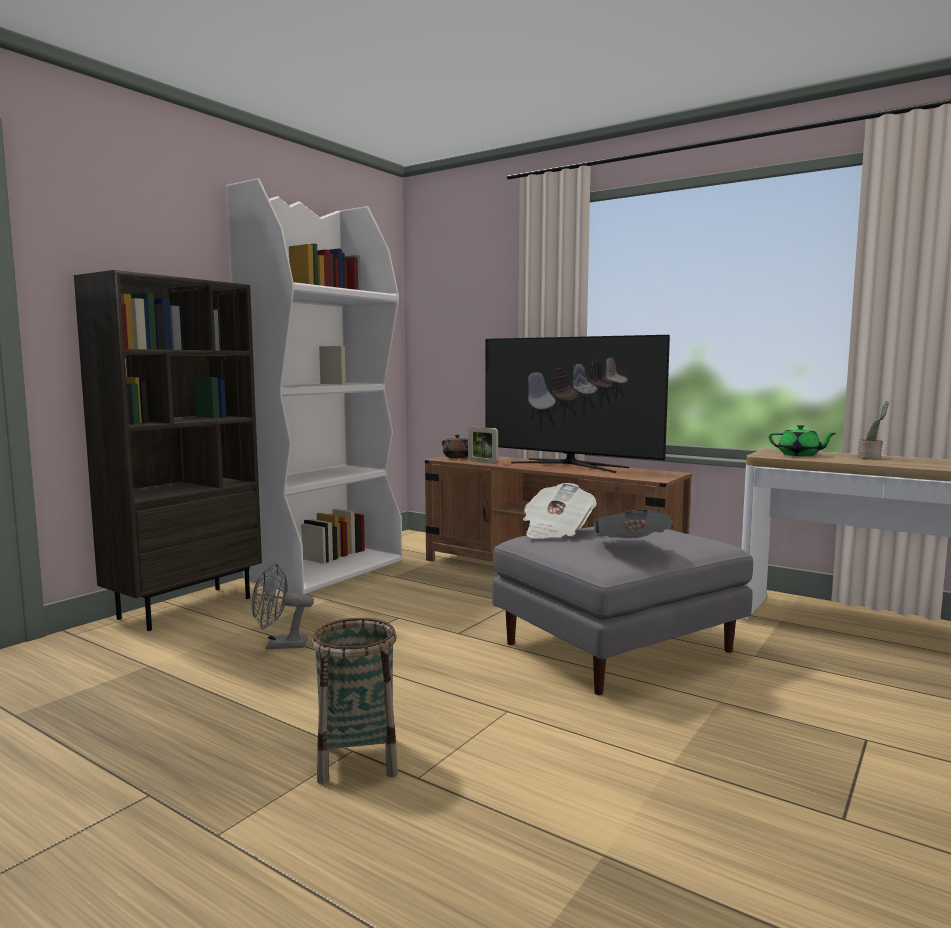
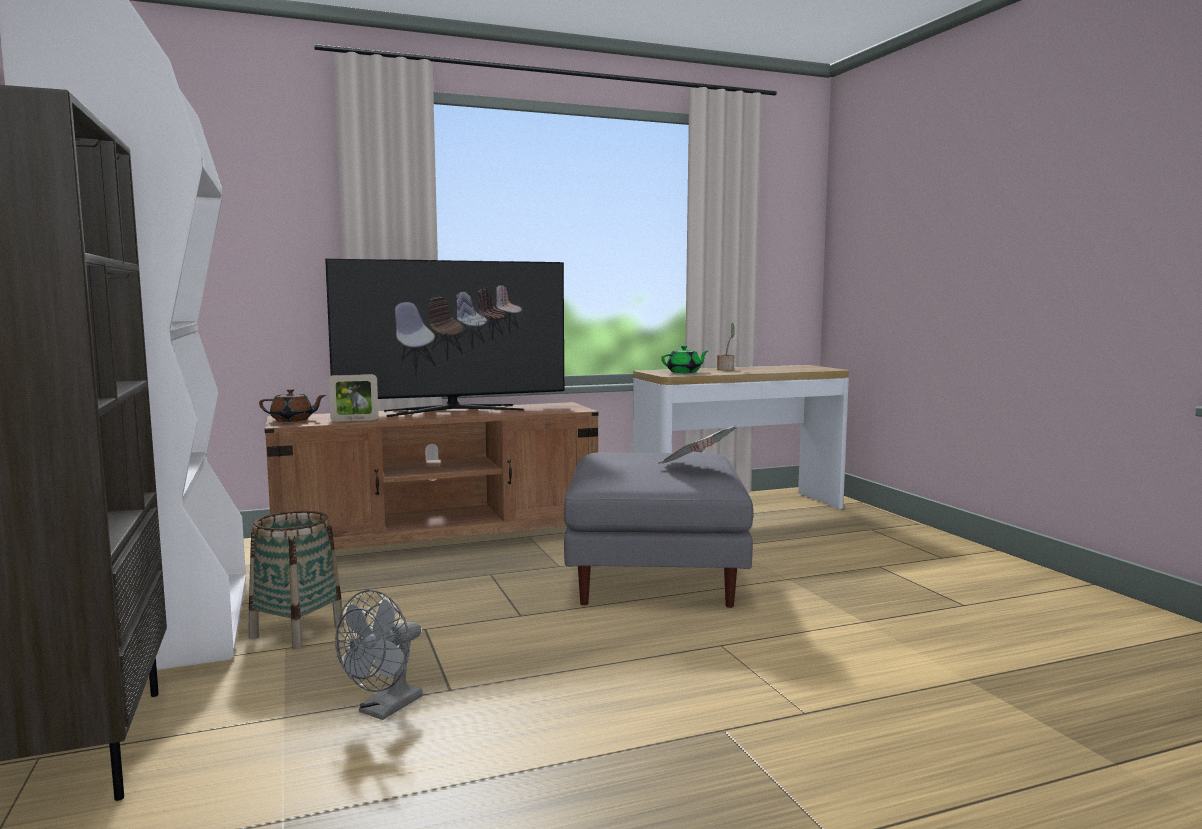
camera: 55 degrees left, 0 degrees up
basket [311,618,398,784] -> basket moved to [249,510,344,649]
newspaper [523,483,597,539] -> none

